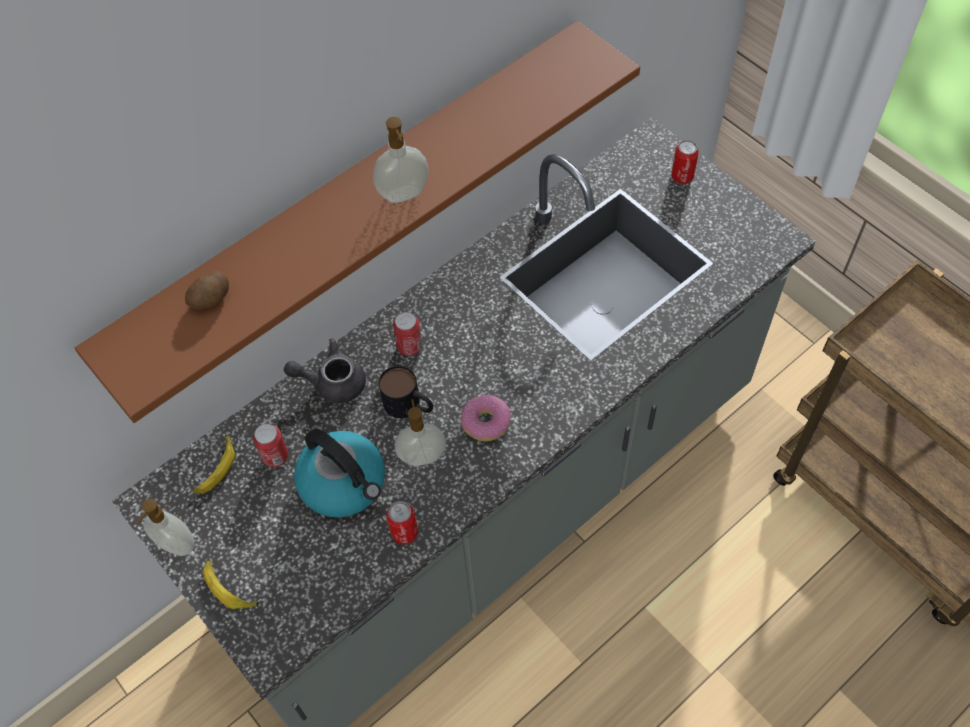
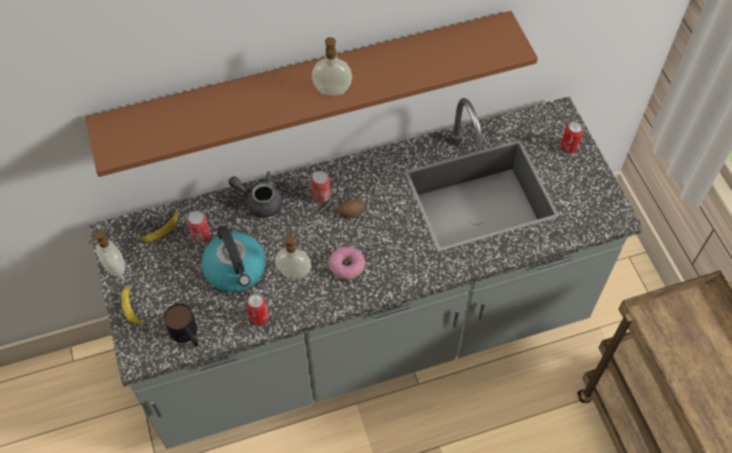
camera: 20 degrees right, 0 degrees up
potato [185,271,229,309] -> potato moved to [337,198,365,218]
mug [379,366,433,418] -> mug moved to [164,303,198,346]

